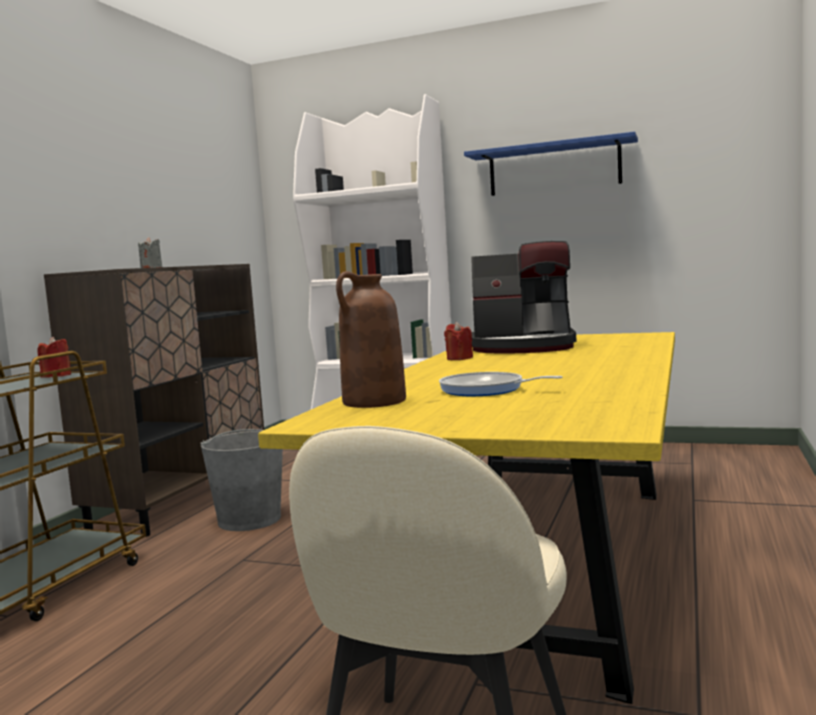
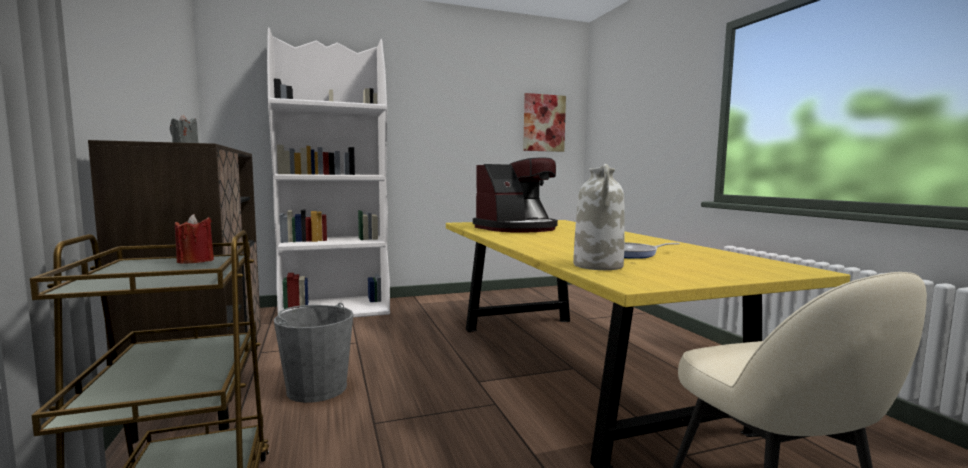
camera: 40 degrees left, 0 degrees up
brown vase [336,271,406,408] -> white vase [573,164,625,270]
red candle [444,322,473,360] -> none
blue shelf [464,131,638,196] -> none
none -> picture [523,93,566,152]

